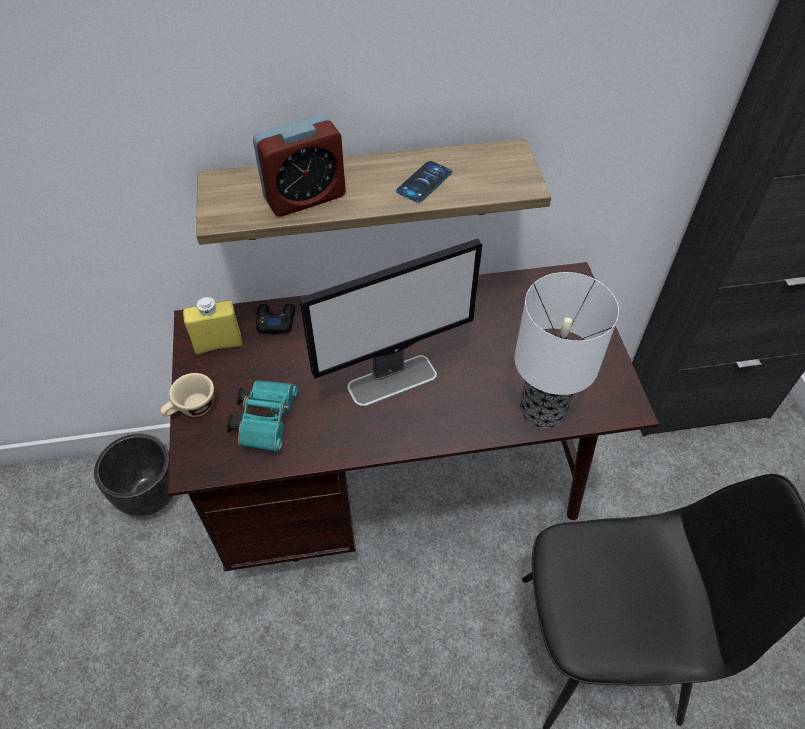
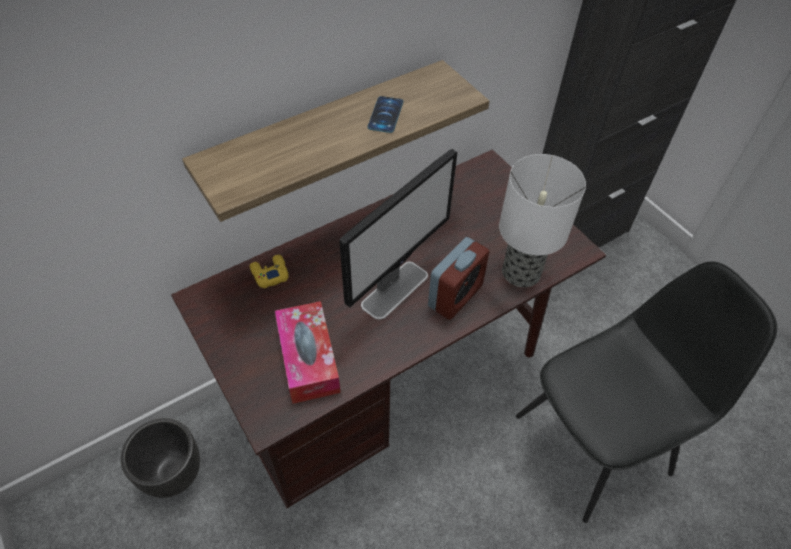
camera: 25 degrees left, 0 degrees up
beige cup [160,373,214,417] -> none
yellow bottle [183,297,242,355] -> none
turquoise binoculars [227,380,298,452] -> tissue box [275,301,341,404]
alarm clock [253,114,346,217] -> alarm clock moved to [428,237,490,320]
black game controller [256,304,295,334] -> yellow game controller [250,255,289,288]

